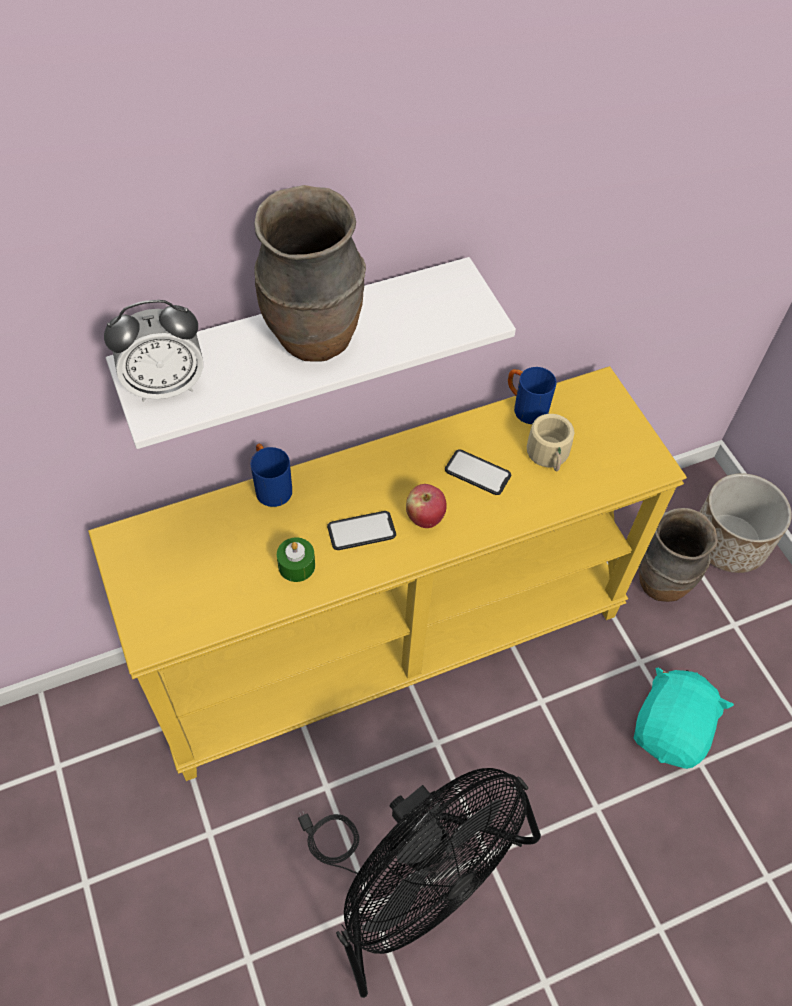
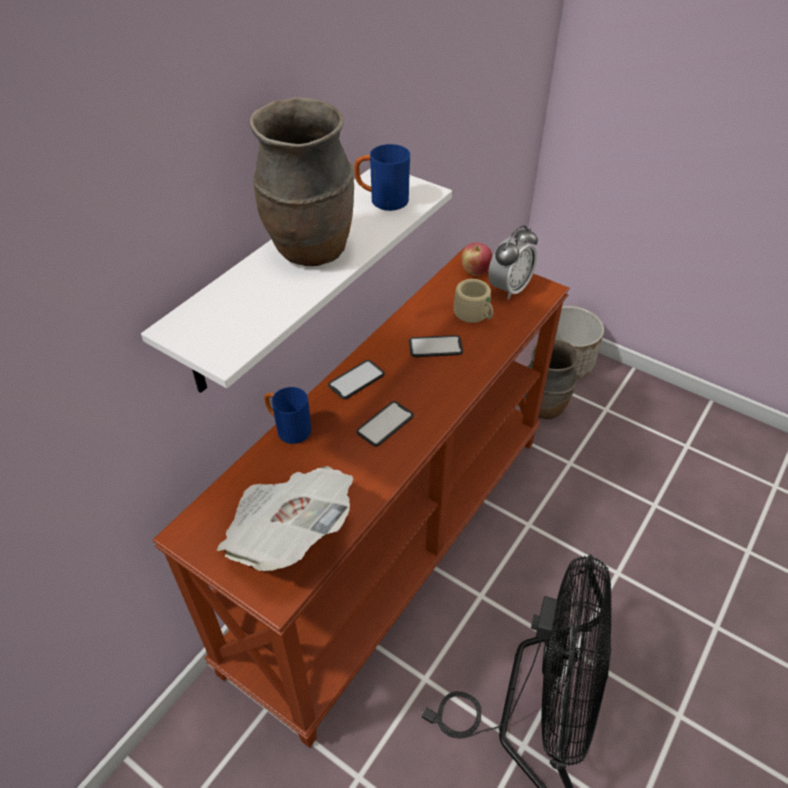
camera: 30 degrees left, 10 degrees down
yellow console table [88,366,687,781] -> brown console table [152,247,570,748]
alarm clock [104,300,203,402] -> alarm clock moved to [488,225,538,300]
green candle [277,538,315,582] -> none
apple [406,484,447,528] -> apple moved to [461,243,492,276]
blue mug [508,367,557,424] -> blue mug moved to [354,144,410,211]
turquoise plush toy [634,668,734,769] -> none
none -> newspaper [217,466,354,571]
none -> phone [328,360,385,399]

